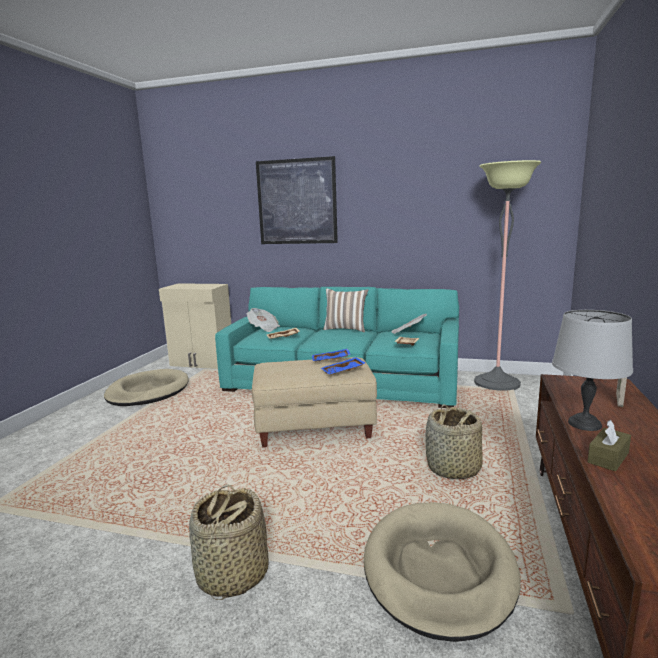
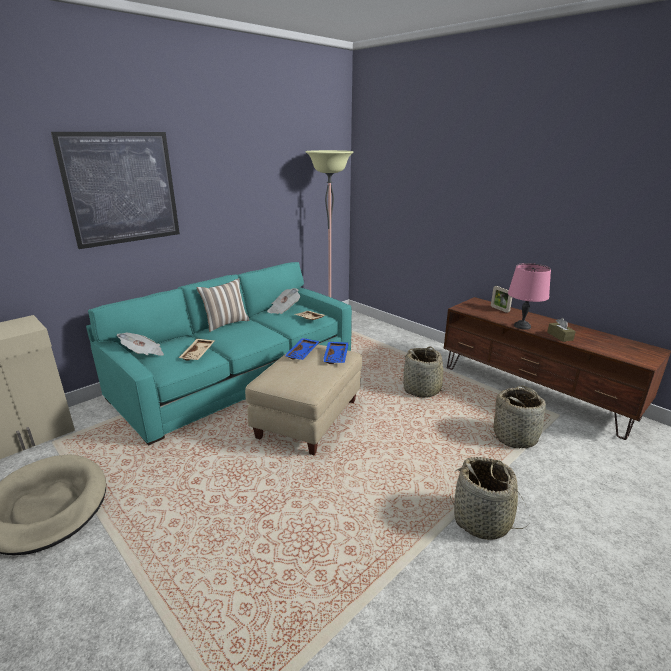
camera: 60 degrees left, 10 degrees up
beige dog bed [364,502,520,642] -> basket [491,385,549,448]
grey table lamp [552,310,633,431] -> pink table lamp [508,263,551,330]

